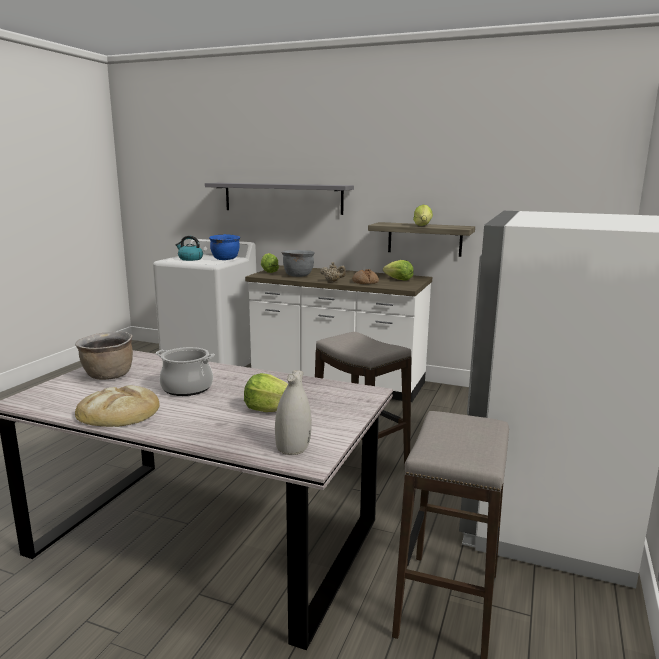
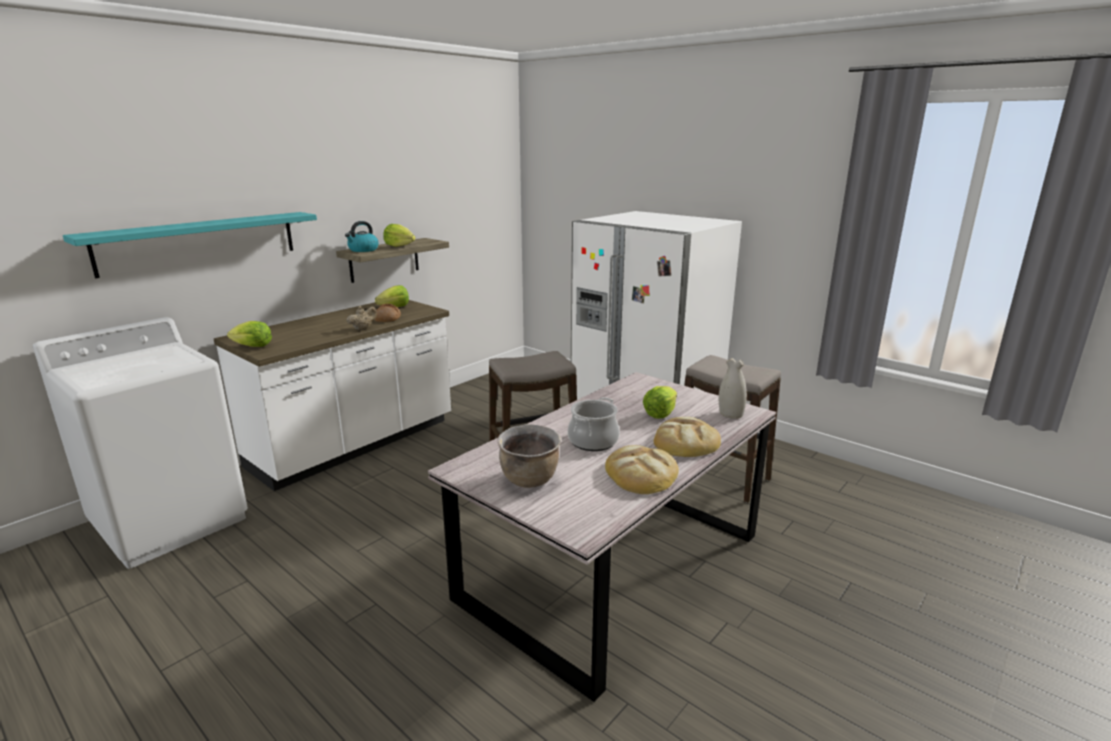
camera: 70 degrees left, 5 degrees up
kettle [176,236,203,261] -> kettle moved to [345,221,378,252]
grey shelf [205,183,354,215] -> turquoise shelf [63,212,317,278]
blue cooking pot [209,234,240,260] -> none
grey cooking pot [281,250,315,277] -> none
none -> bread [654,417,721,457]

